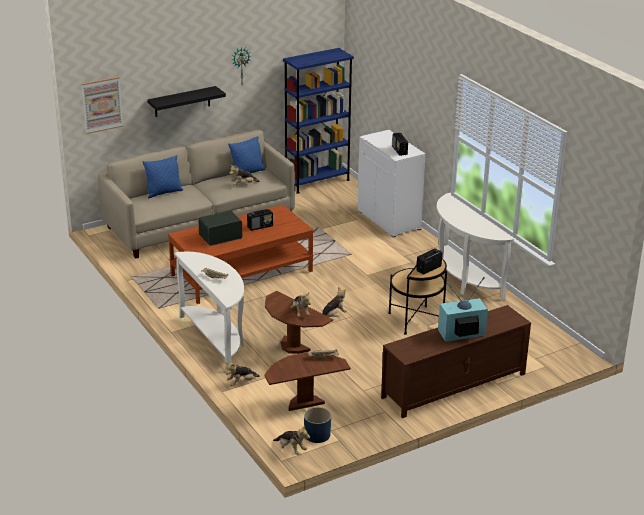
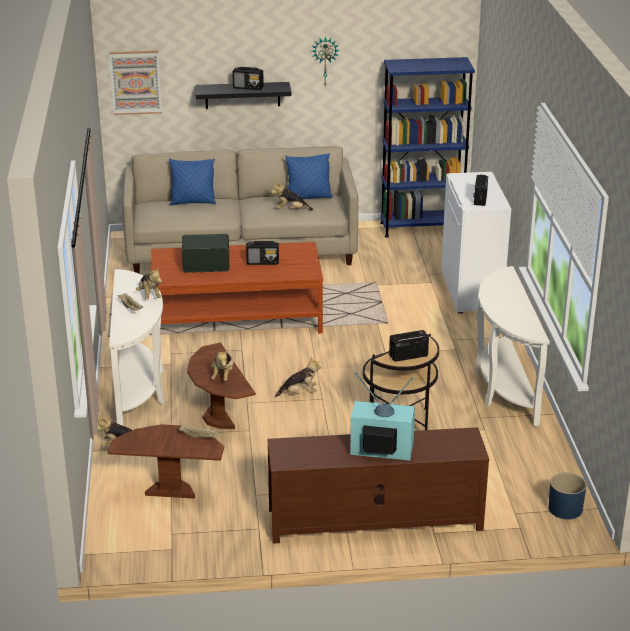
camera: 25 degrees right, 0 degrees up
plush toy [273,425,310,455] -> plush toy moved to [136,267,162,300]
blue planter [304,407,331,443] -> blue planter moved to [548,473,587,519]
none -> radio [232,67,264,90]

